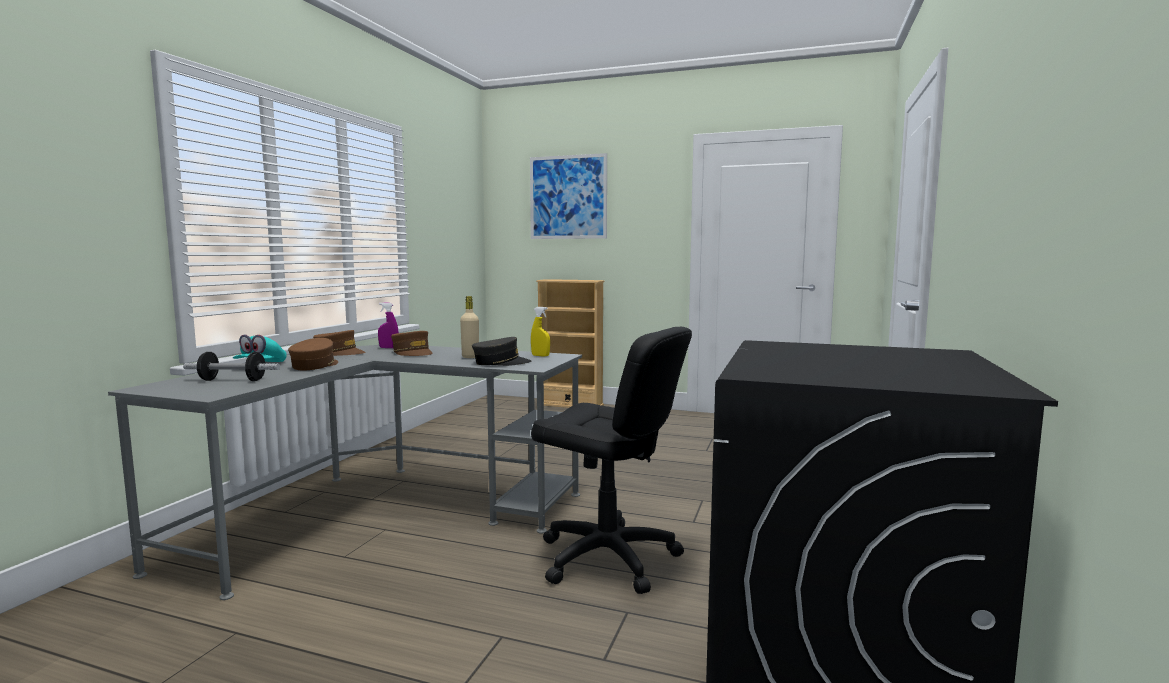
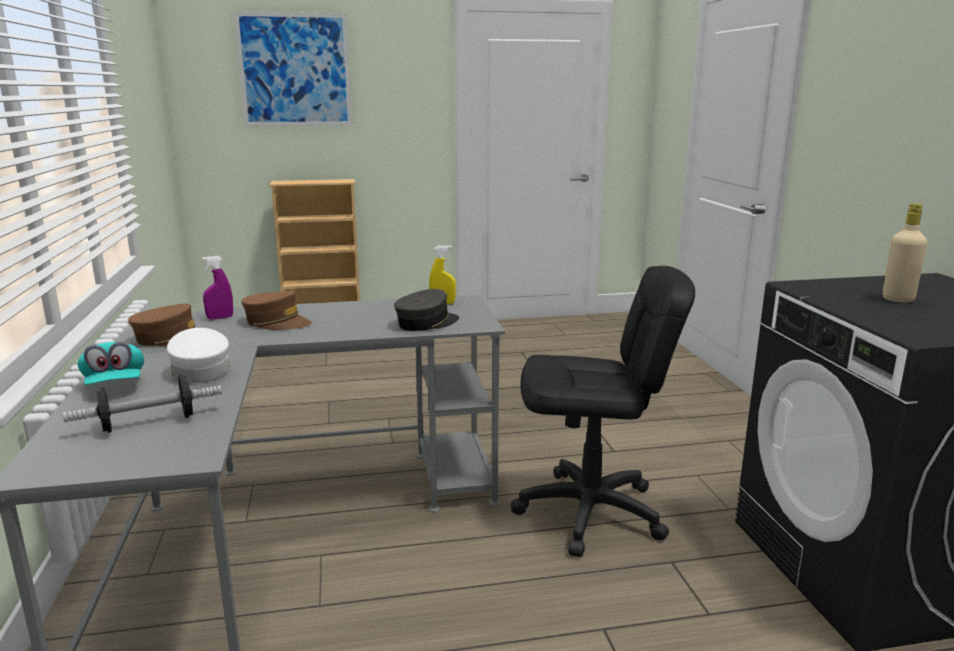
camera: 30 degrees left, 10 degrees up
brown cap [288,338,338,371] -> white cap [167,328,230,383]
beige bottle [460,296,479,358] -> beige bottle moved to [883,203,927,303]

